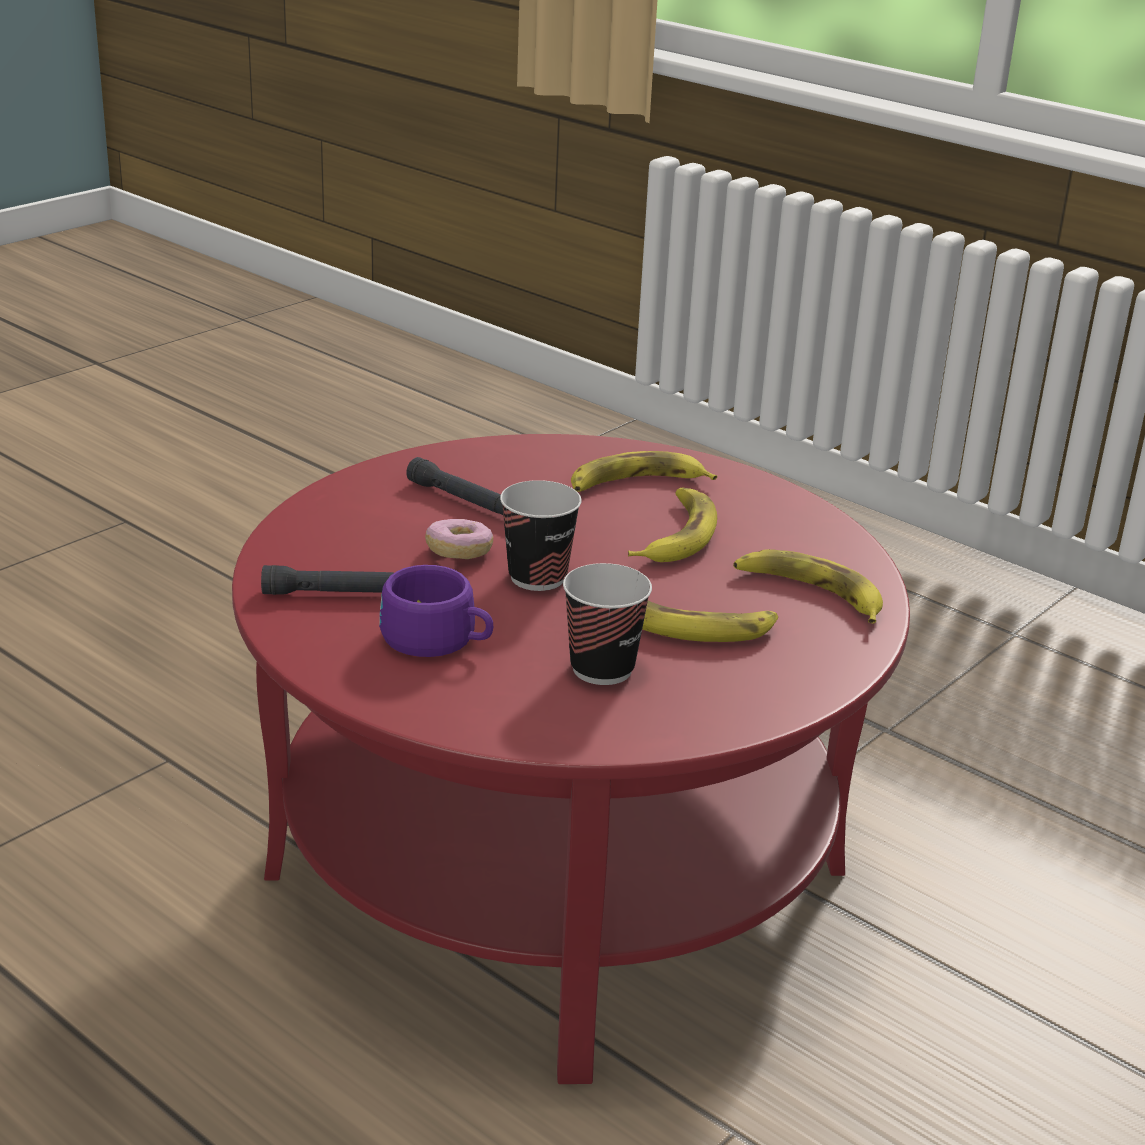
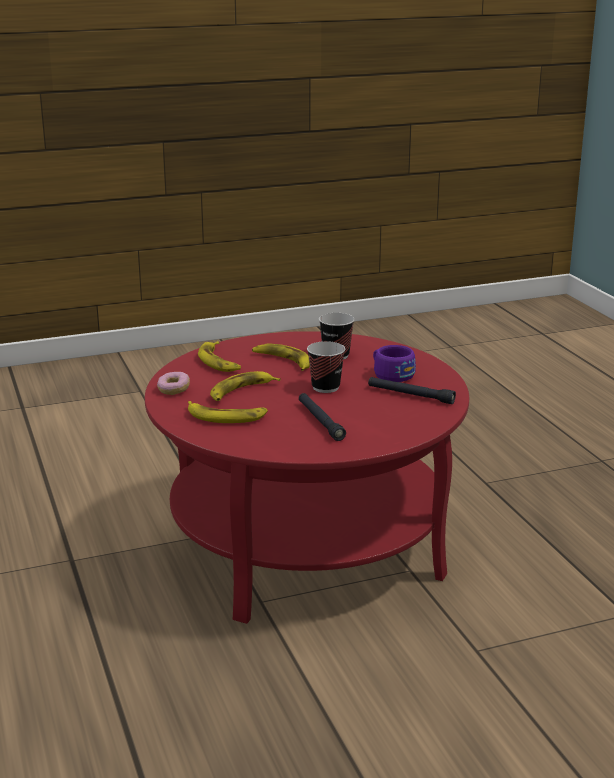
camera: 150 degrees left, 5 degrees down
donut [425,519,493,559] -> donut moved to [157,372,190,395]

